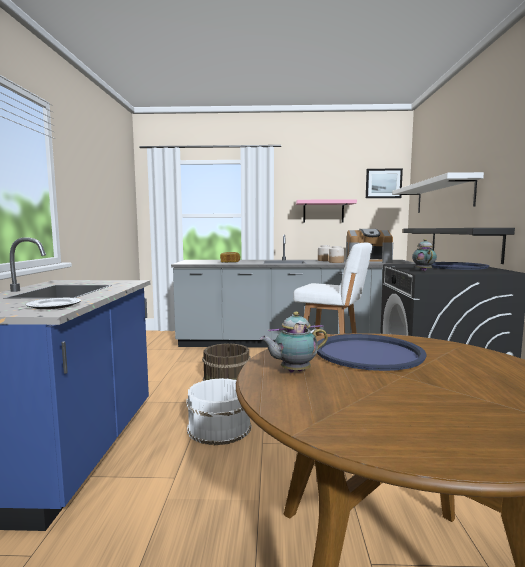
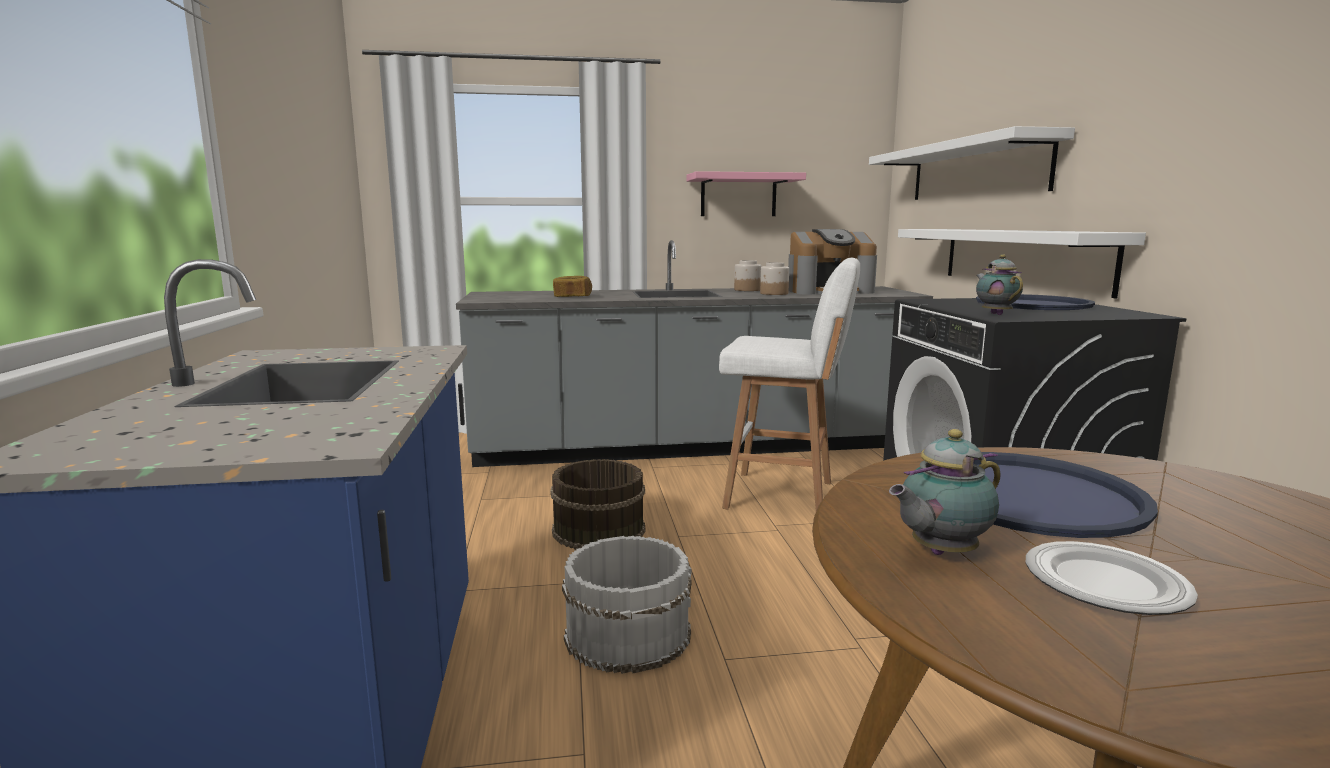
camera: 10 degrees left, 5 degrees up
plate [26,298,81,309] -> plate moved to [1026,541,1198,615]
picture [366,168,403,198] -> none
black shelf [403,228,515,264] -> white shelf [898,229,1146,299]

